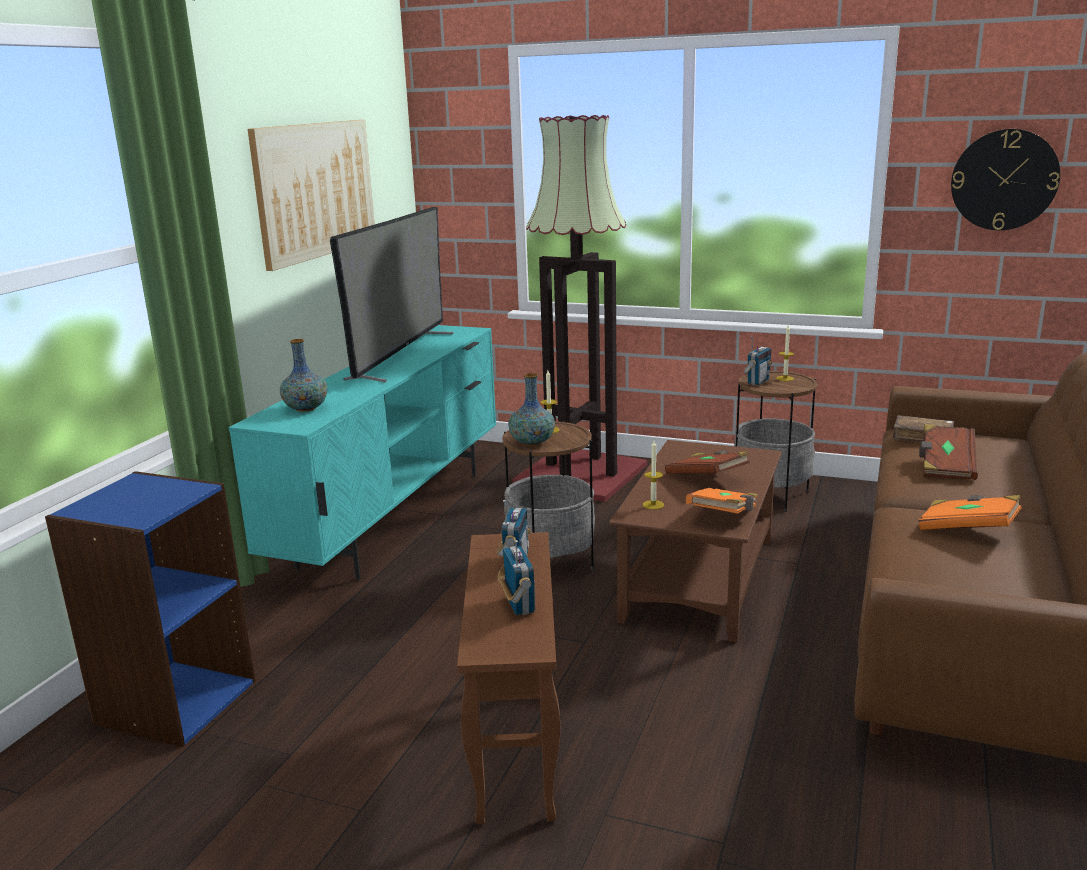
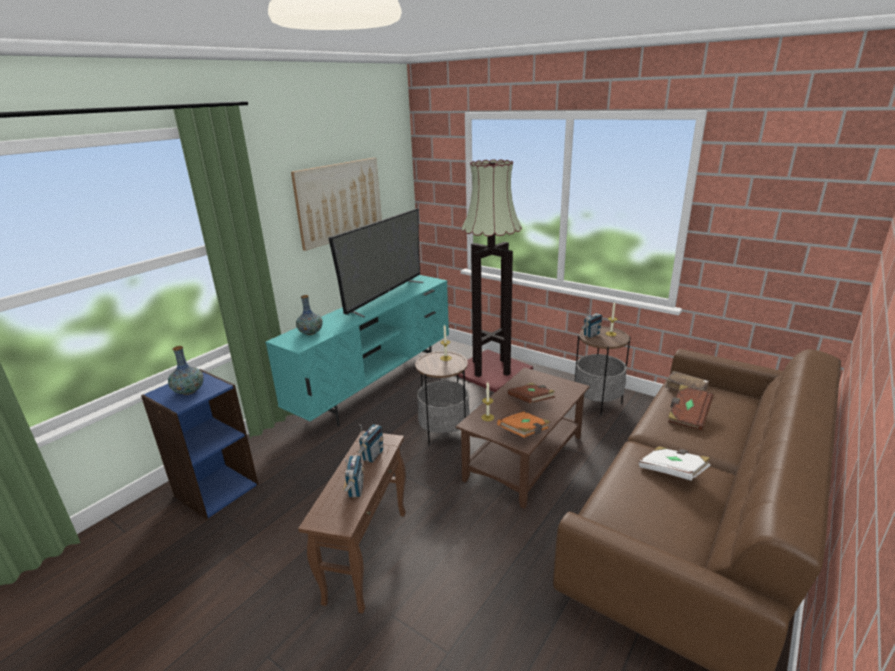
camera: 15 degrees right, 5 degrees up
vase [508,373,555,446] -> vase moved to [168,346,204,395]
orange book [919,495,1022,530] -> white book [639,446,710,480]
wall clock [951,129,1060,230] -> none

